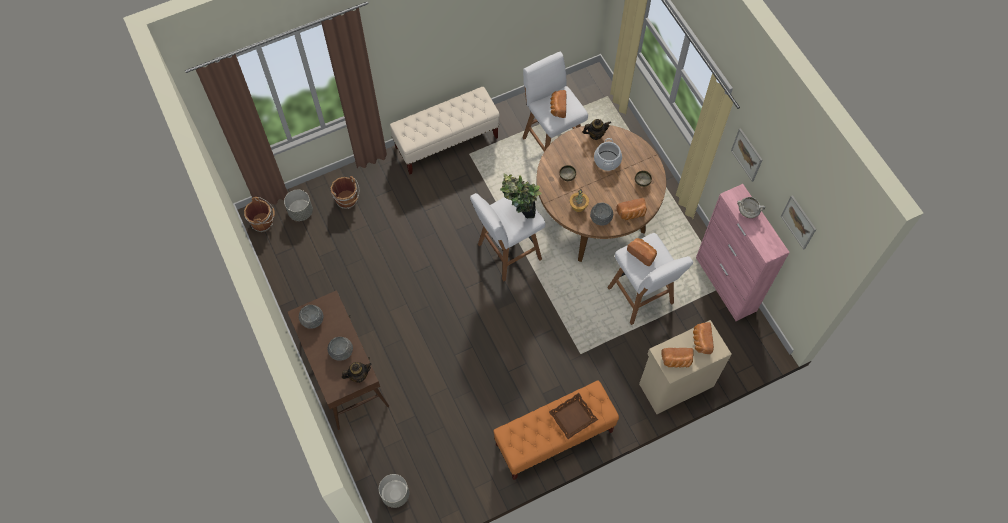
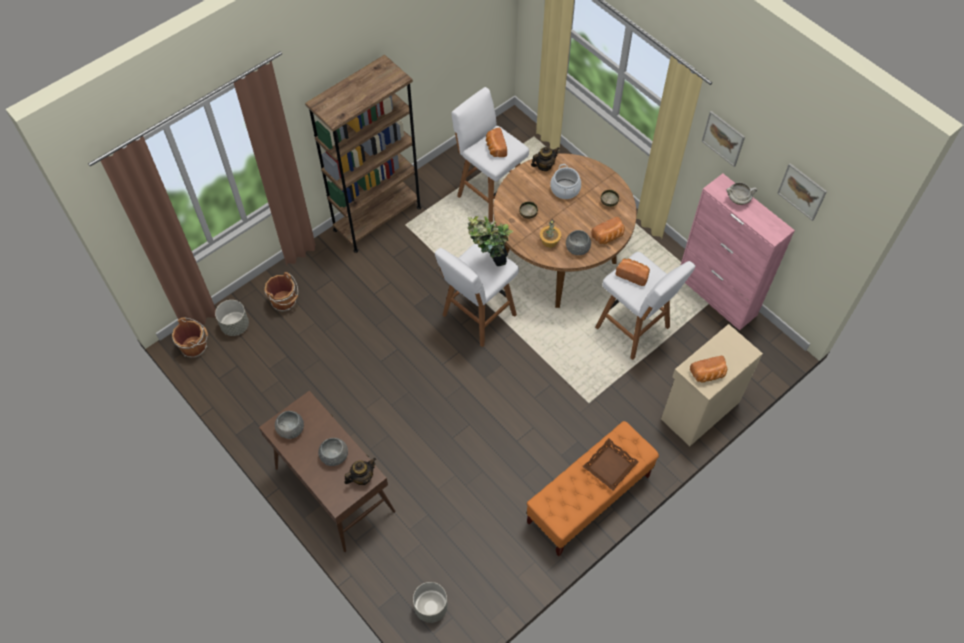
camera: 15 degrees left, 5 degrees down
beige bench [390,87,500,174] -> brown bookcase [305,55,421,253]
bread [693,322,714,354] -> none

